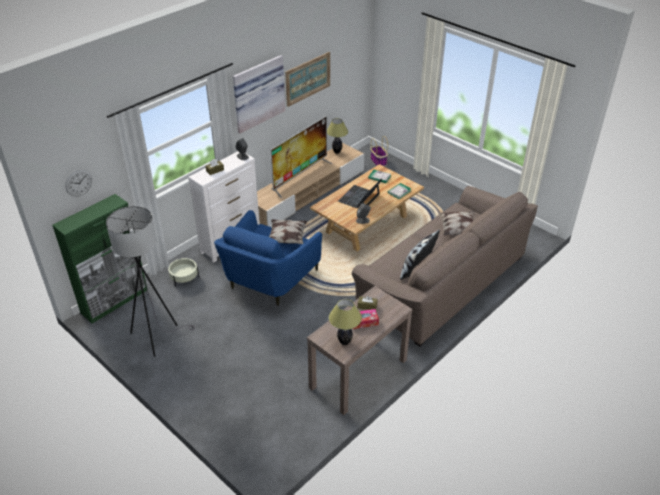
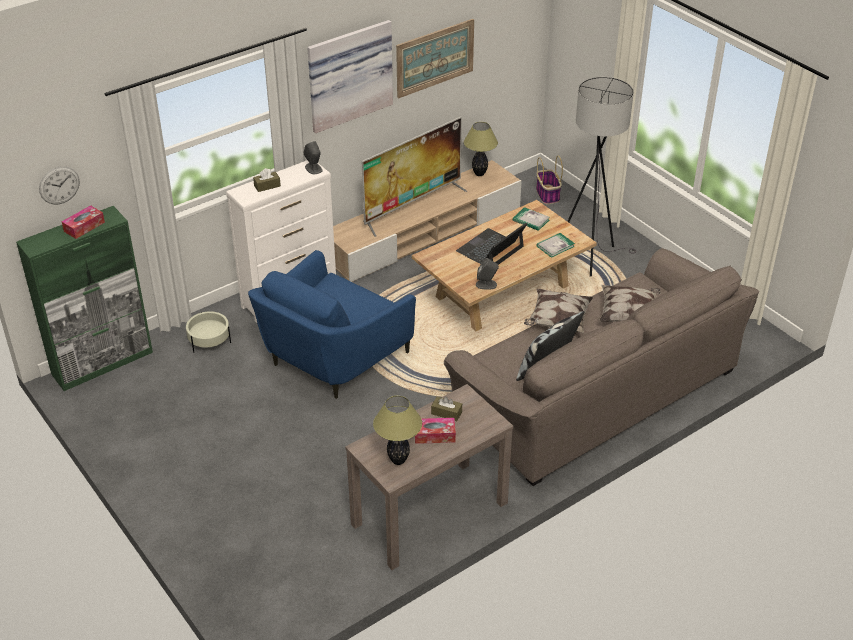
camera: 10 degrees right, 0 degrees up
grey floor lamp [106,206,195,357] -> grey floor lamp moved to [567,77,637,277]
pillow [269,219,307,244] -> pillow moved to [524,289,593,333]
none -> tissue box [62,205,105,239]

